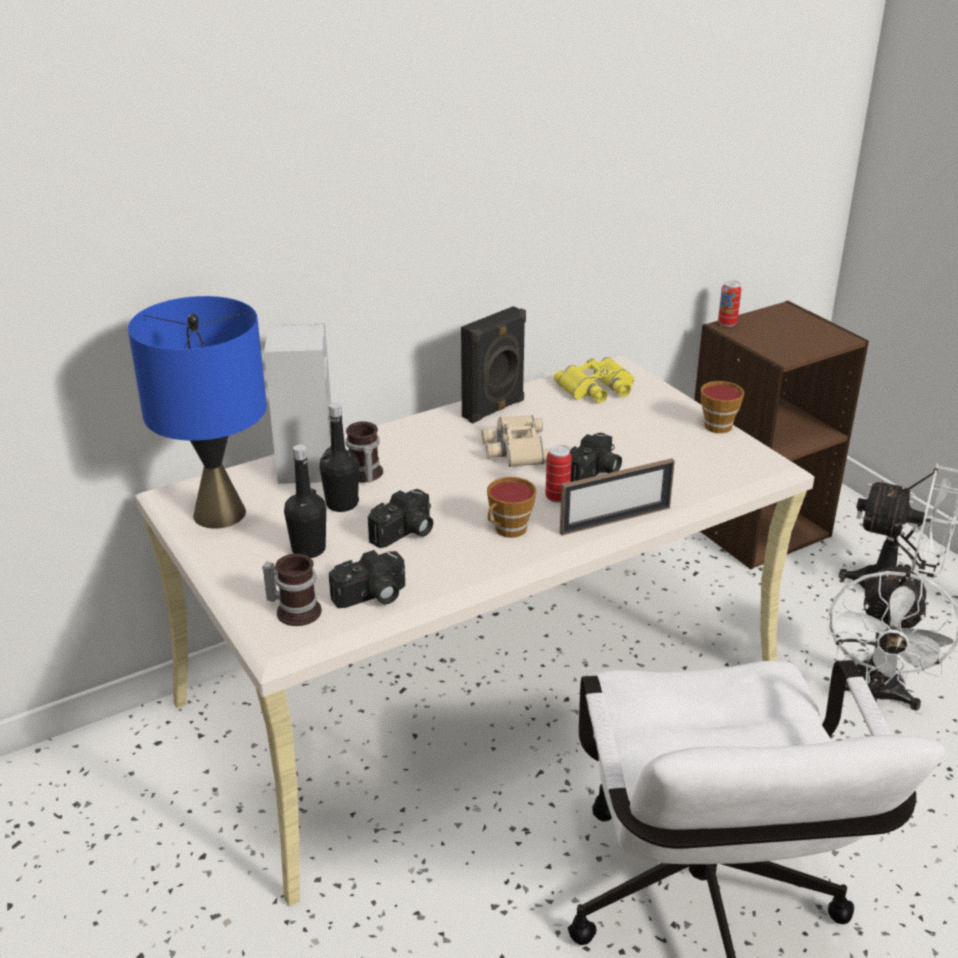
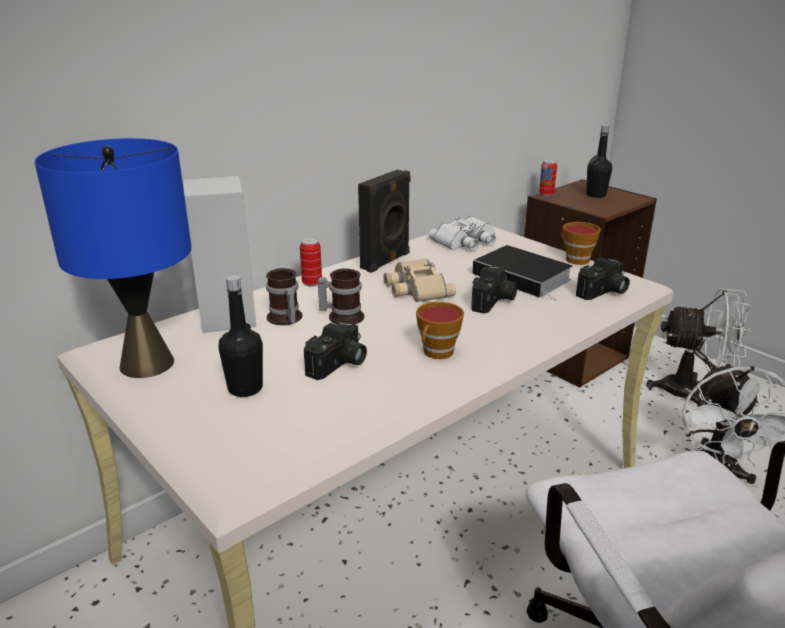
camera: 10 degrees left, 5 degrees down
mug [262,553,322,626] -> mug moved to [318,269,364,325]
black bottle [319,403,359,512] -> black bottle moved to [586,125,612,198]
camera [329,550,405,608] -> camera moved to [576,257,630,300]
can [545,445,572,503] -> can moved to [300,237,322,287]
yellow binoculars [554,357,634,403] -> white binoculars [429,216,496,251]
picture frame [560,458,675,535] -> none
none -> book [472,245,573,301]

